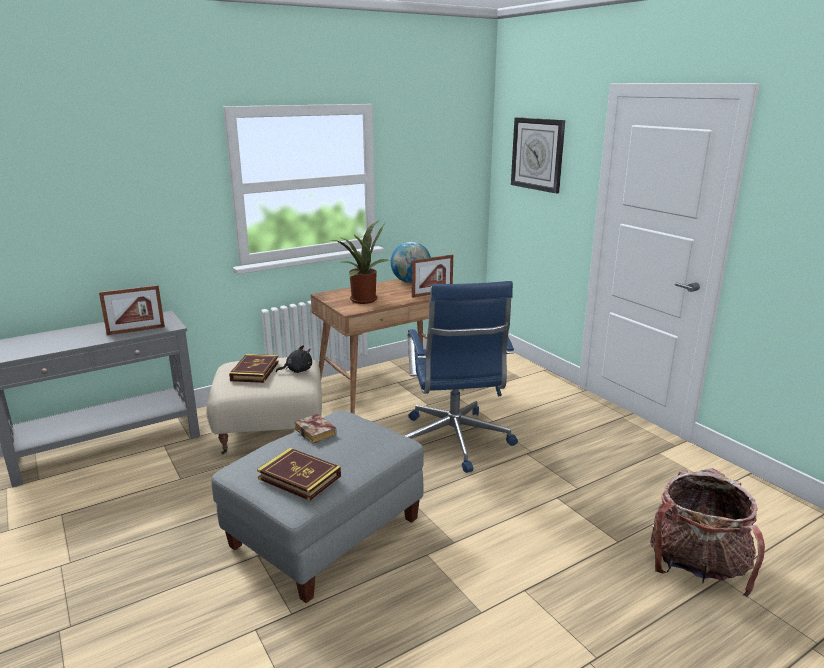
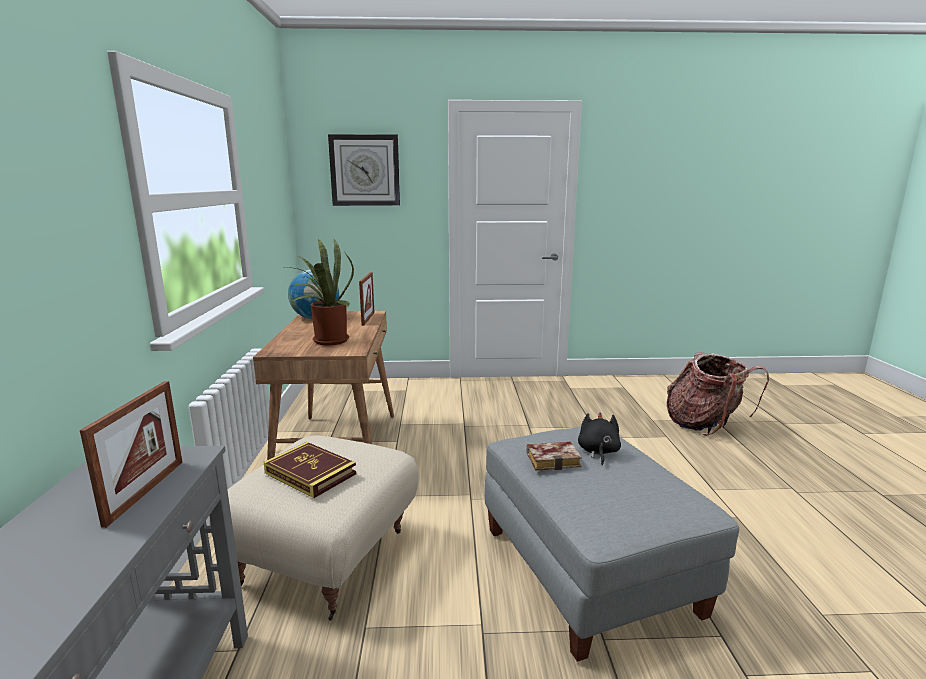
camera: 60 degrees left, 5 degrees down
book [257,448,341,501] -> none
black plush toy [276,345,312,373] -> black plush toy moved to [578,412,621,466]
blue office chair [405,281,518,473] -> none

